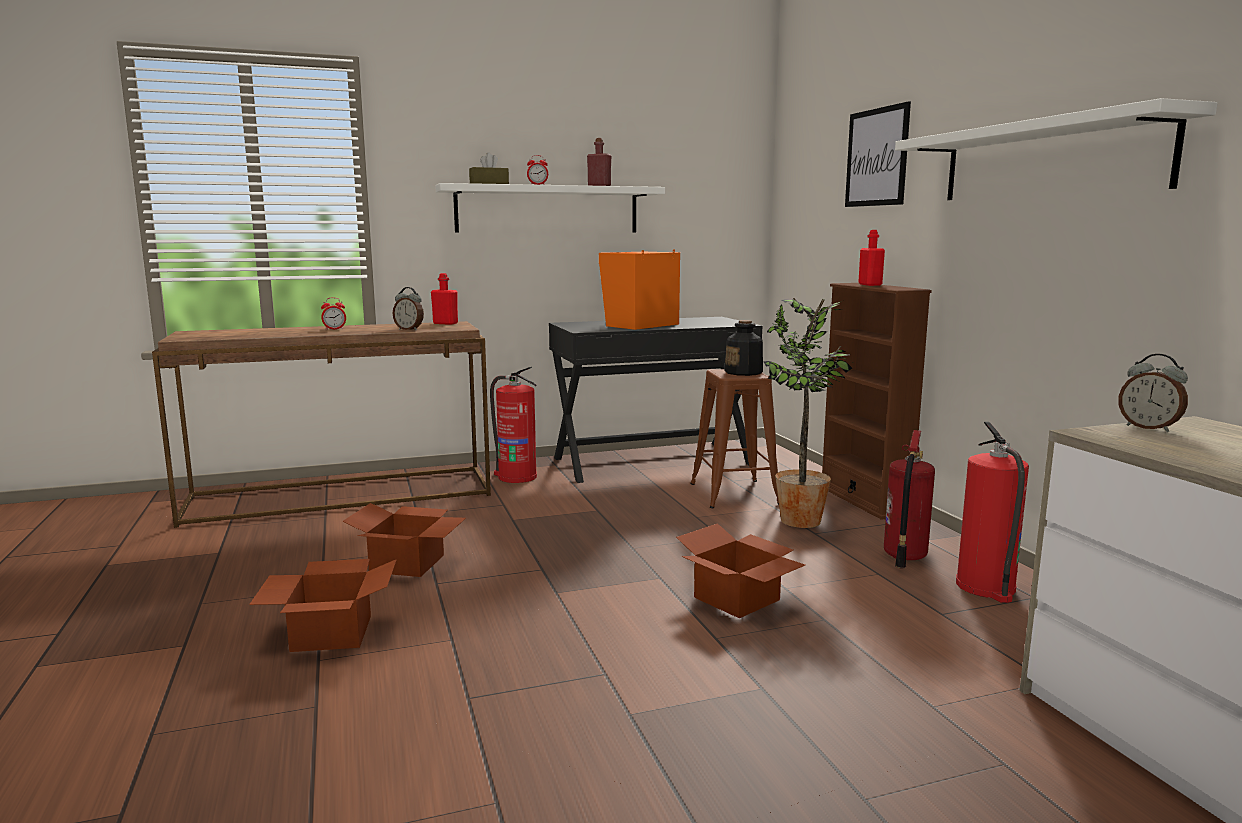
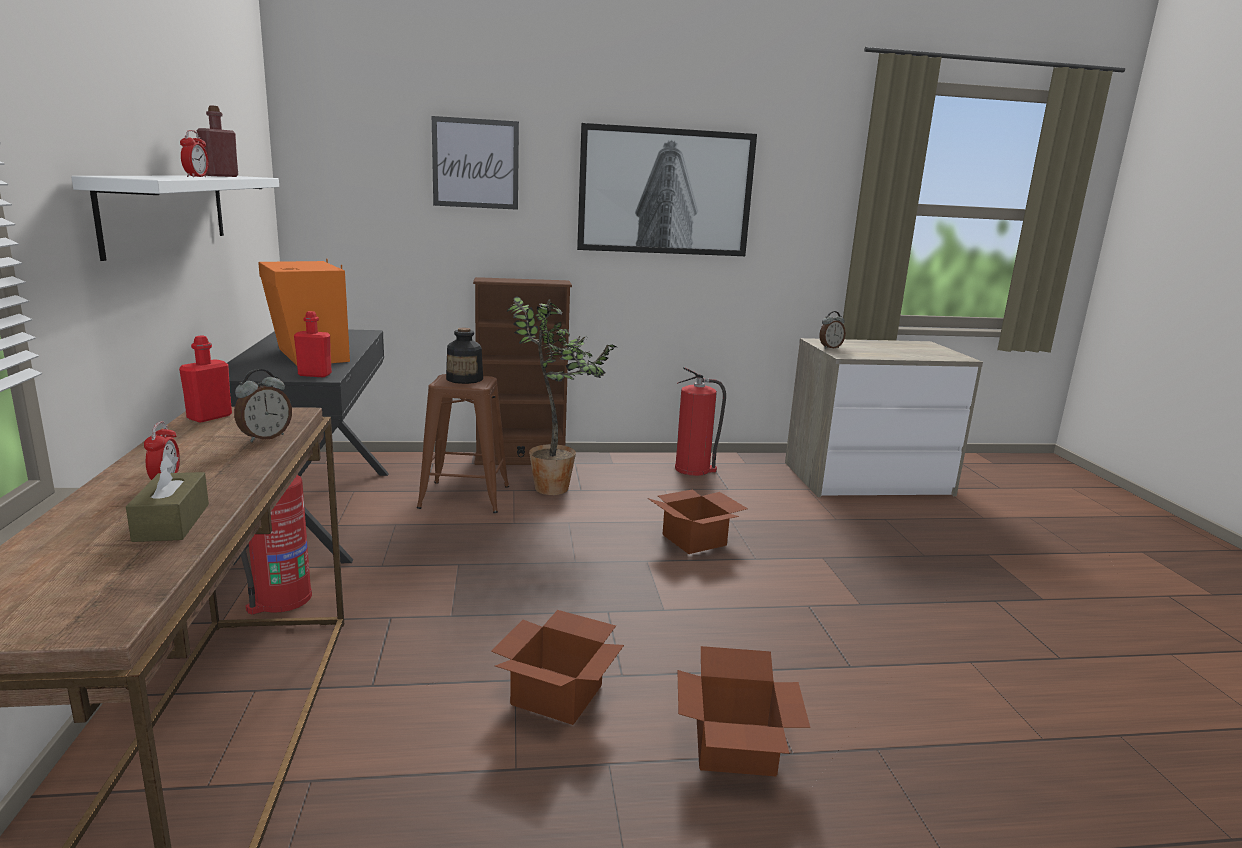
camera: 80 degrees left, 5 degrees up
brown tissue box [469,152,509,184] -> brown tissue box moved to [126,453,209,542]
red bottle [858,230,885,286] -> red bottle moved to [294,311,332,377]
fire extinguisher [884,430,935,568] -> none
white shelf [895,98,1218,200] -> picture [577,123,757,256]

